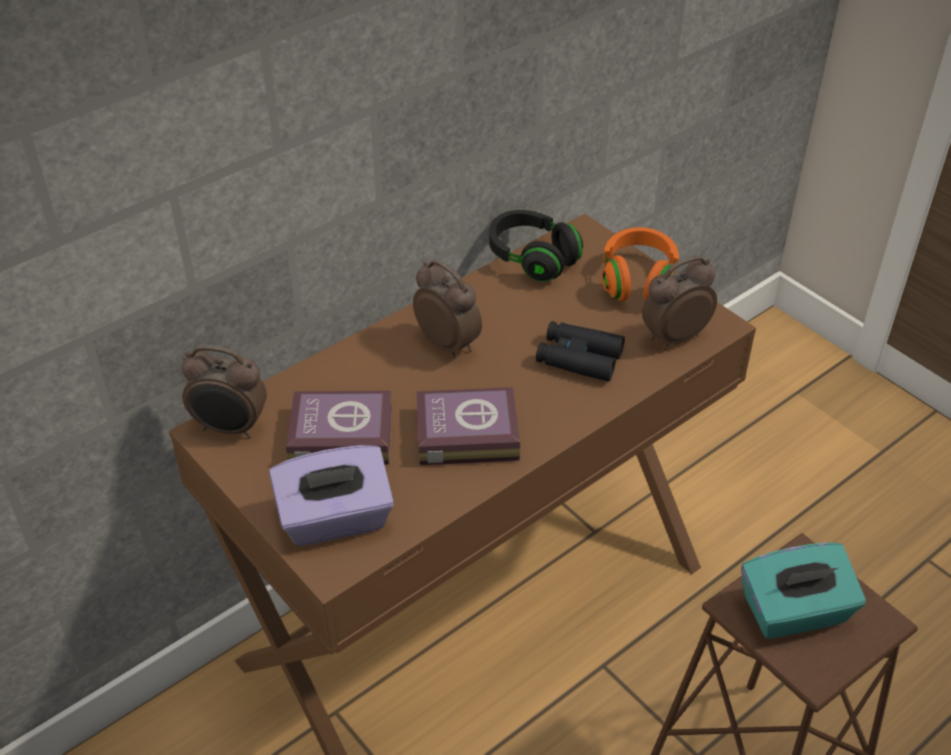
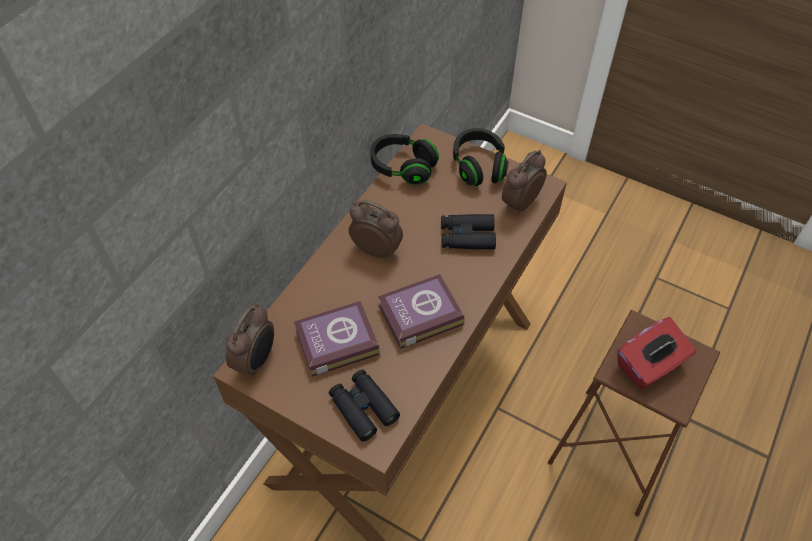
camera: 20 degrees left, 10 degrees up
alarm clock [181,345,267,438] -> alarm clock turned 60 degrees counterclockwise [226,303,274,378]
purple tissue box [269,445,394,546] -> black binoculars [329,370,400,442]
orange headphones [602,227,679,301] -> black headphones [453,128,509,186]
turquoise tissue box [741,542,866,639] -> red tissue box [617,317,696,390]

